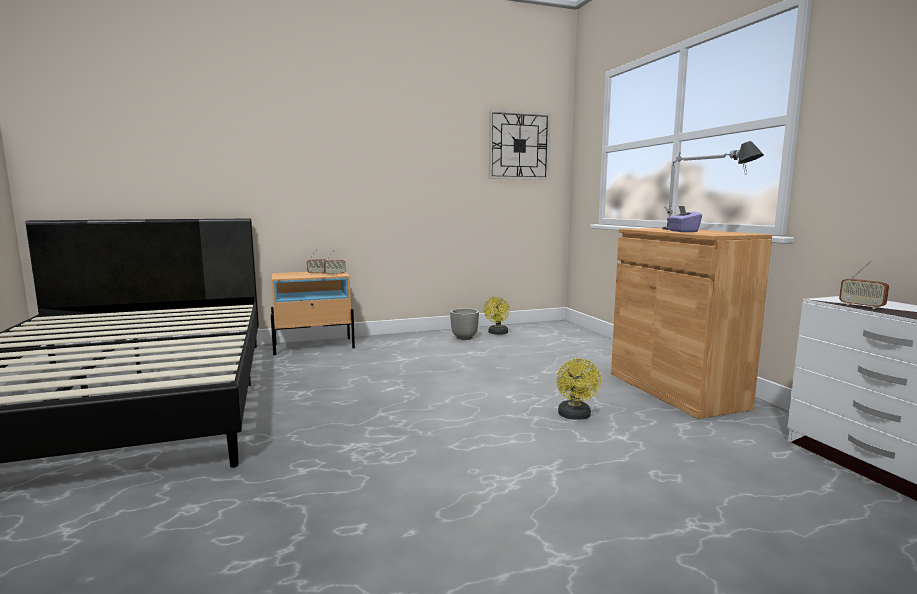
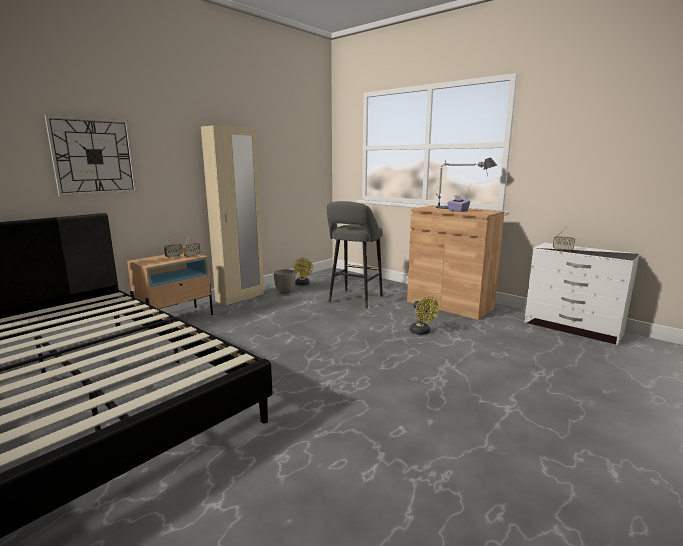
camera: 30 degrees left, 5 degrees up
wall clock [489,110,551,180] -> wall clock moved to [44,115,137,196]
none -> beige wardrobe [201,125,264,305]
none -> grey stool [327,201,383,308]

